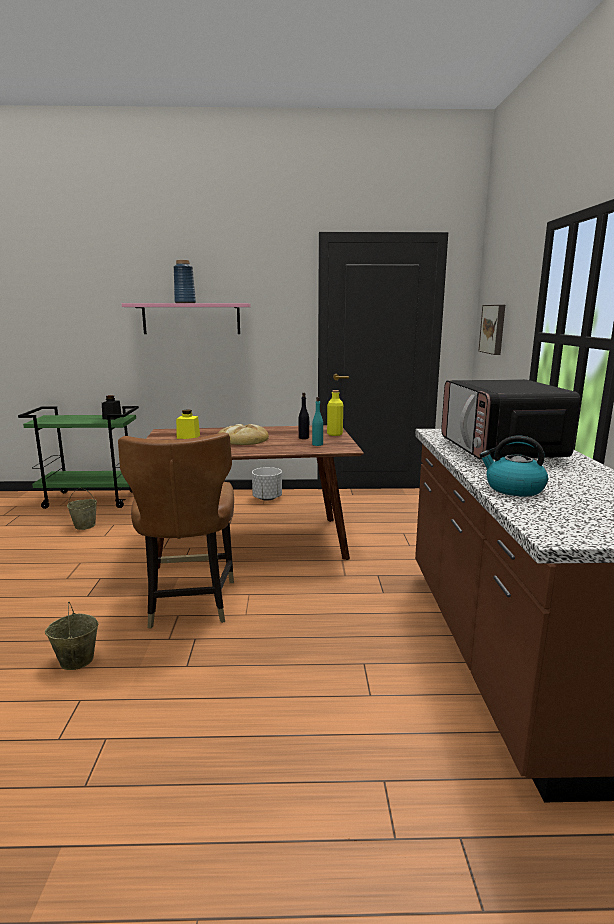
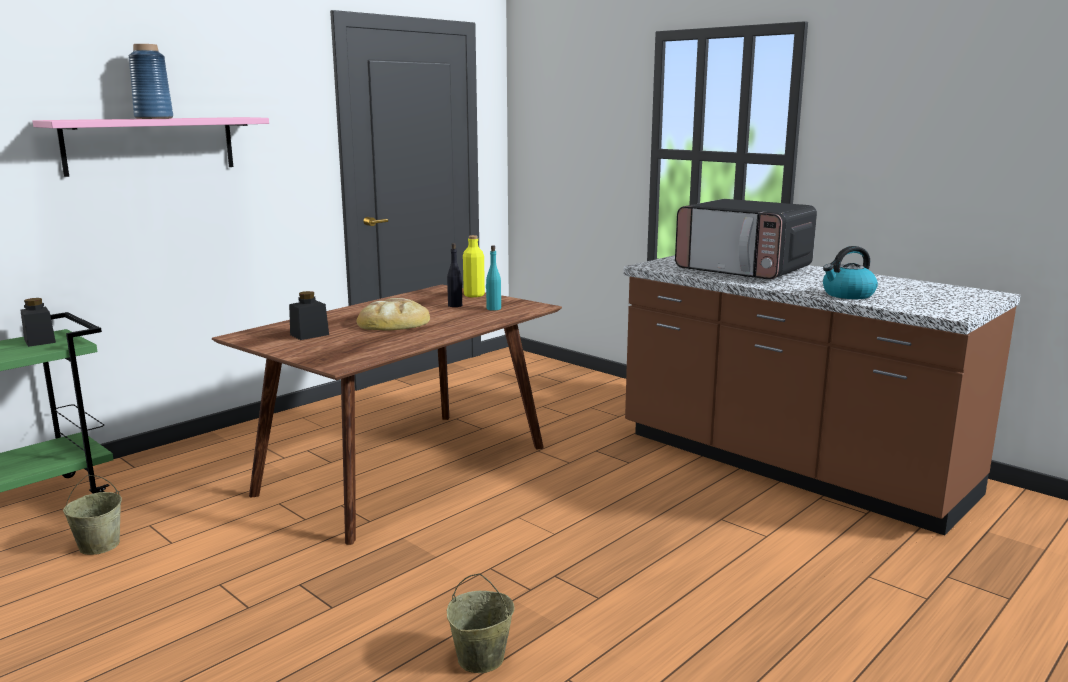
camera: 45 degrees left, 0 degrees up
brown chair [118,432,234,629] -> none
yellow jar [176,409,200,439] -> black jar [289,291,329,340]
white planter [252,467,282,501] -> none
picture [479,305,505,355] -> none

